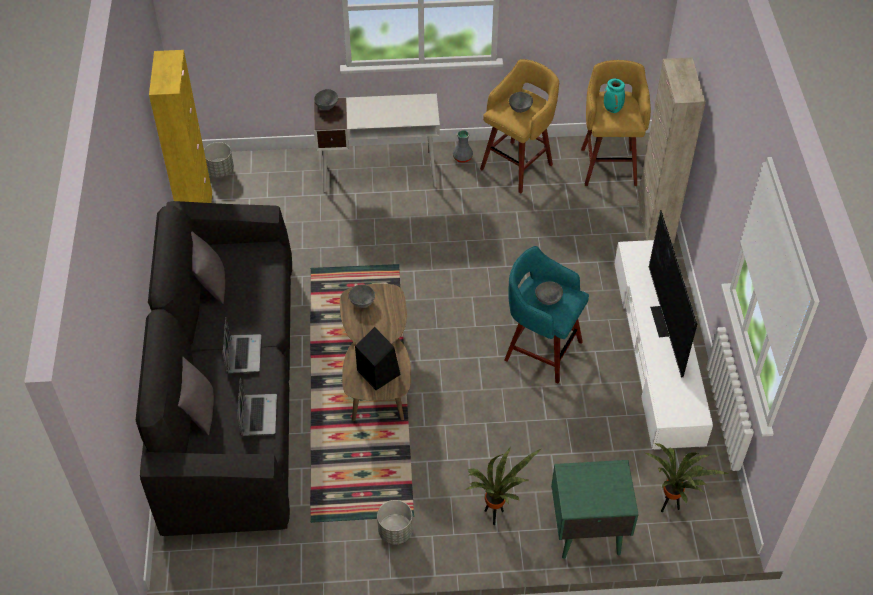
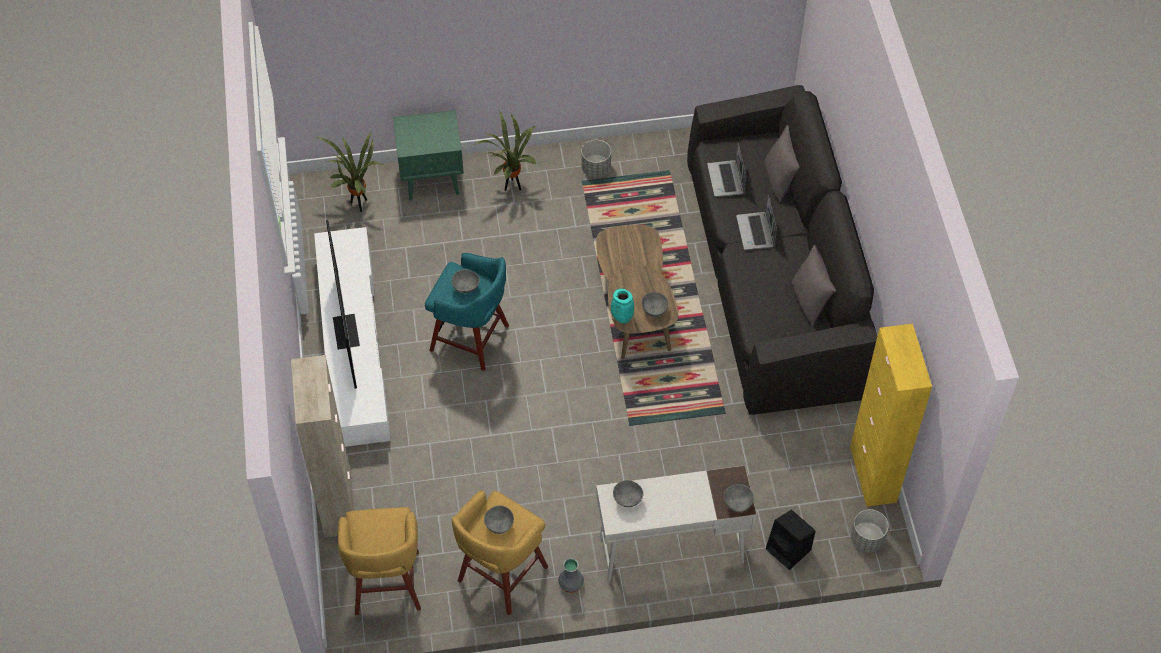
camera: 175 degrees right, 5 degrees up
black speaker [355,327,401,390] -> black speaker moved to [766,510,816,570]
turquoise vase [604,78,625,113] -> turquoise vase moved to [611,289,634,324]
none -> grey bowl [613,480,643,507]

